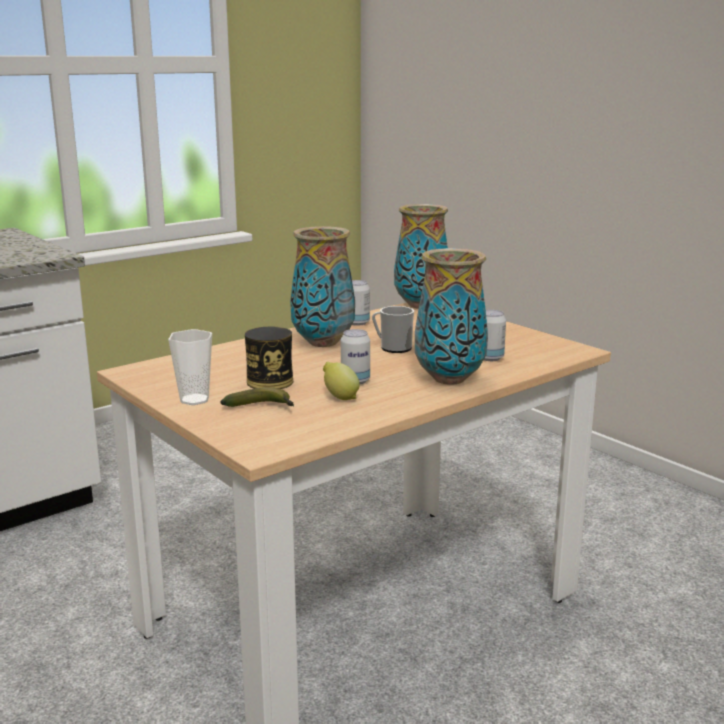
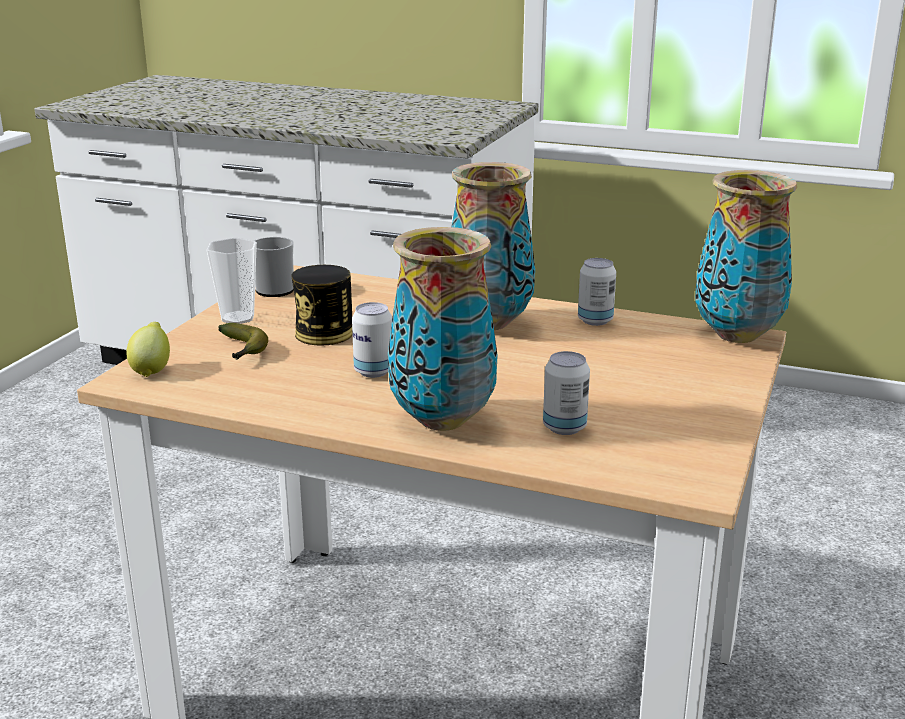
camera: 60 degrees right, 5 degrees up
lemon [323,362,360,400] -> lemon moved to [126,322,170,377]
mug [372,306,414,353] -> mug moved to [254,237,294,297]

